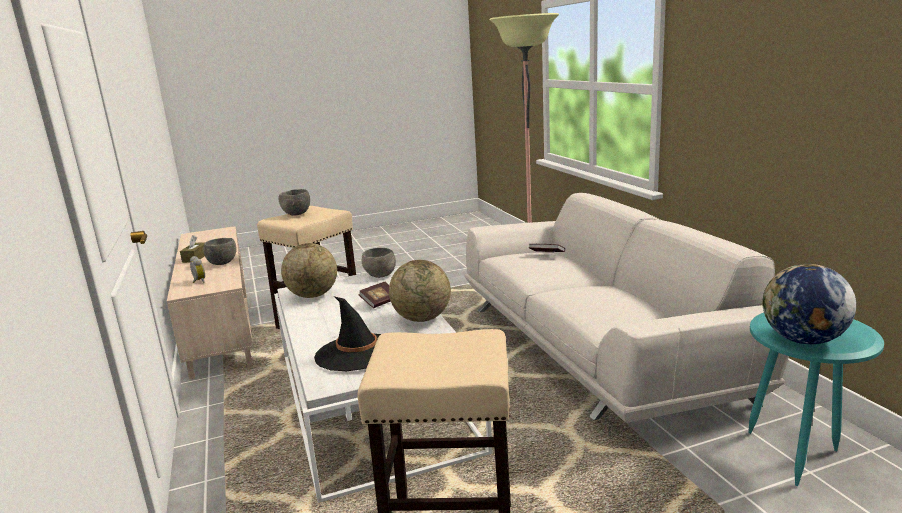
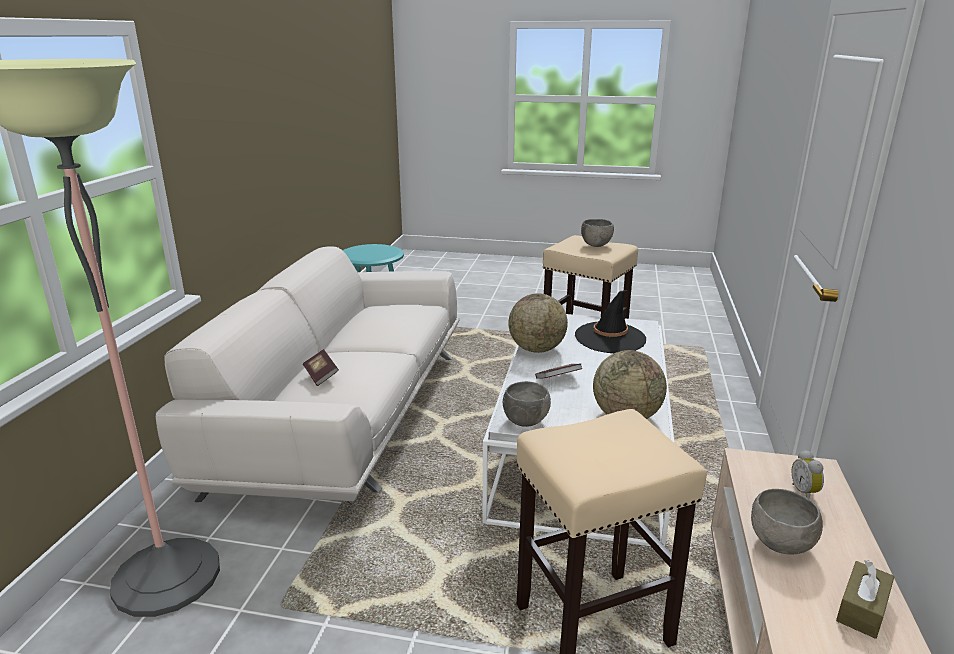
camera: 150 degrees left, 5 degrees up
grey bowl [279,189,310,215] -> grey bowl moved to [581,219,614,247]
globe [762,264,856,344] -> none

